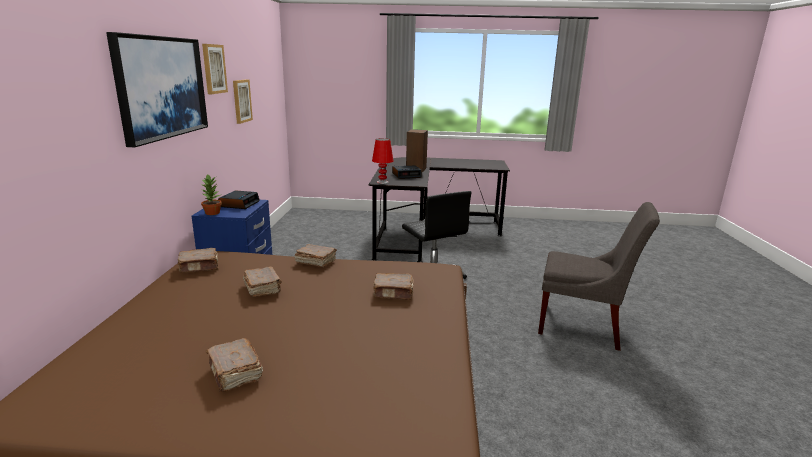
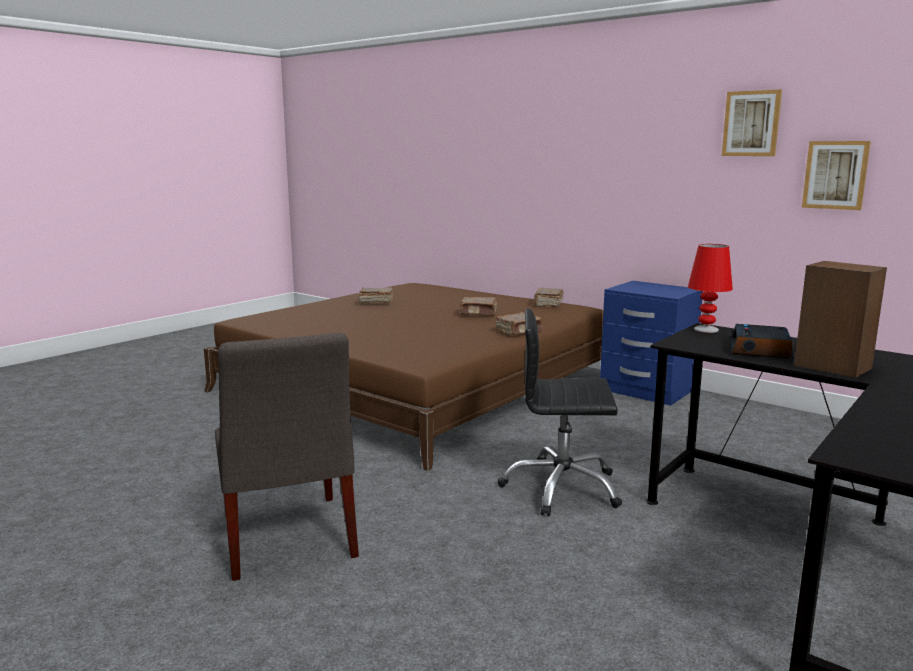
camera: 125 degrees right, 5 degrees down
picture [106,32,208,147] -> none
potted plant [201,175,222,215] -> none
alarm clock [218,191,260,209] -> none
brown book [373,273,413,300] -> none
grey chair [538,202,660,351] -> grey chair turned 75 degrees counterclockwise [215,333,359,581]

